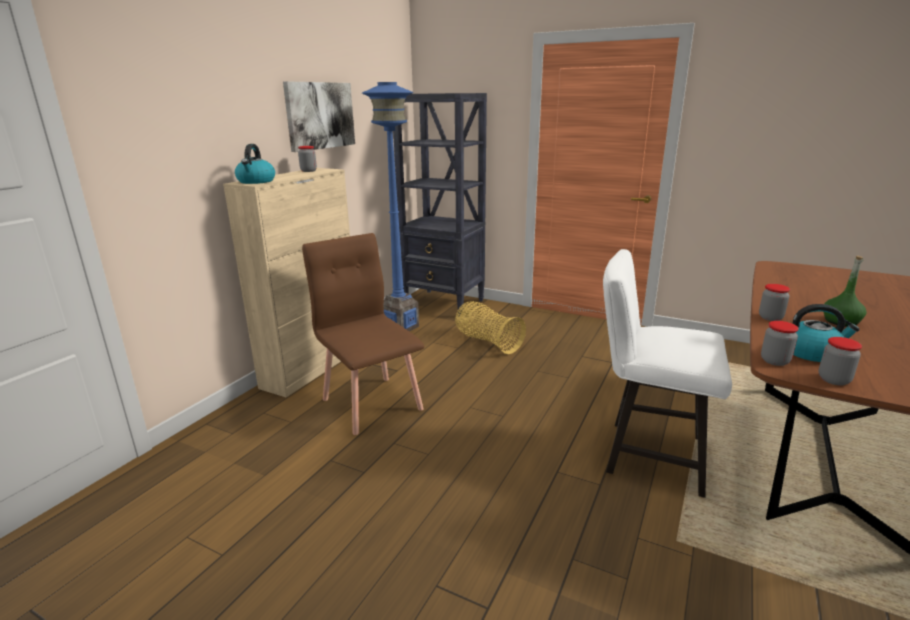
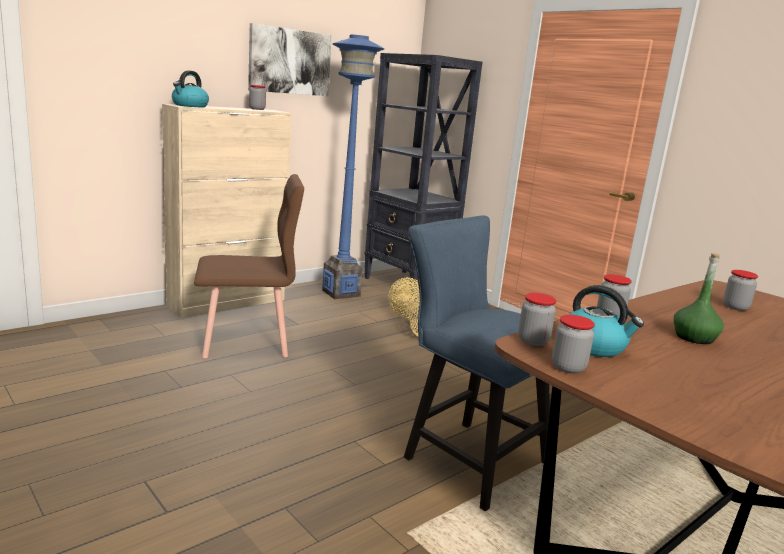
camera: 20 degrees right, 5 degrees down
brown chair [302,233,424,435] -> brown chair turned 90 degrees clockwise [194,174,304,358]
white chair [603,249,732,498] -> blue chair [404,216,550,511]
none -> jar [723,270,758,311]

